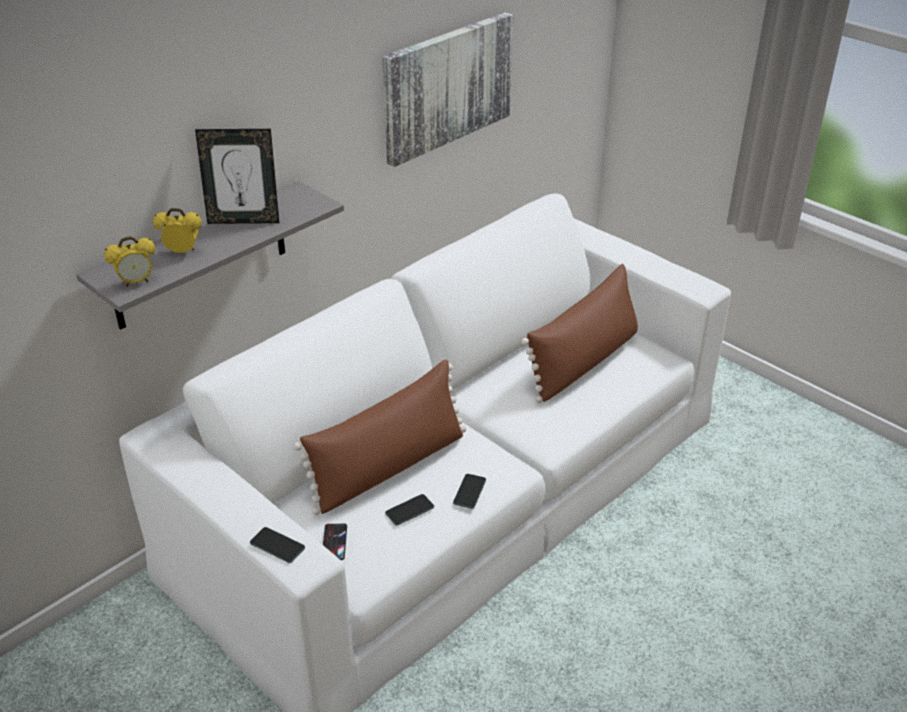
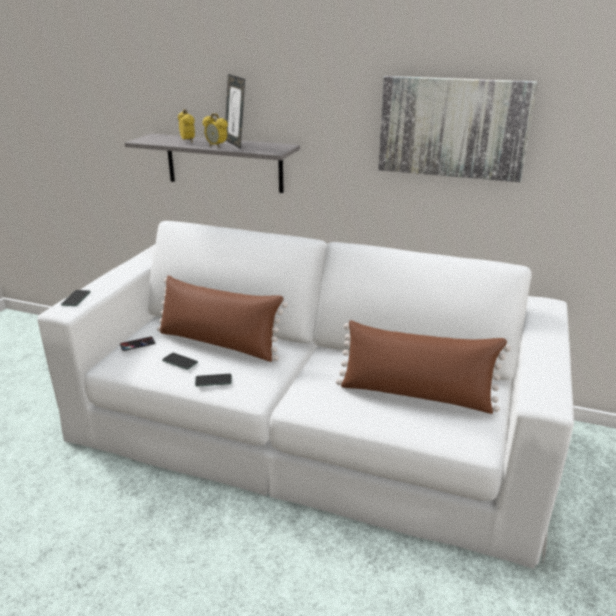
camera: 65 degrees right, 10 degrees down
alarm clock [104,236,155,287] -> alarm clock moved to [203,113,228,148]

